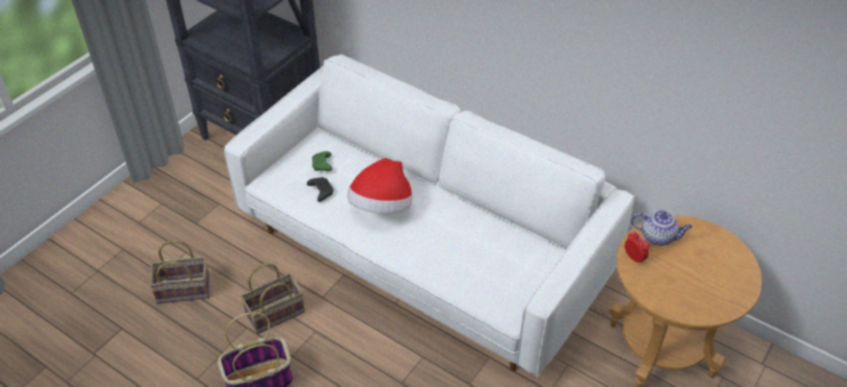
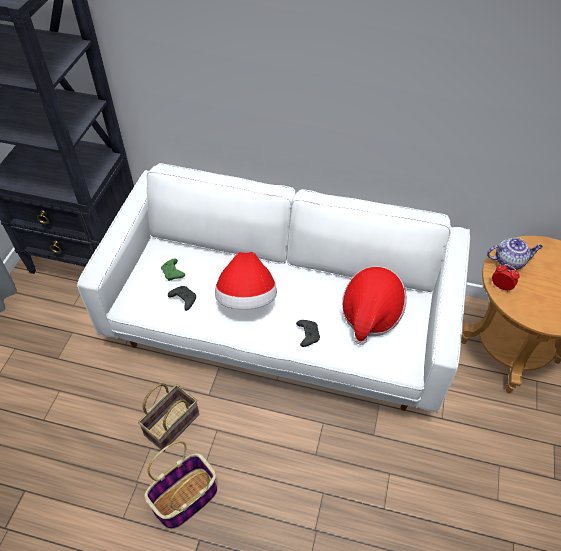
camera: 20 degrees left, 5 degrees up
basket [149,240,210,304] -> none
none -> black game controller [296,320,320,347]
none -> hat [342,266,407,345]

